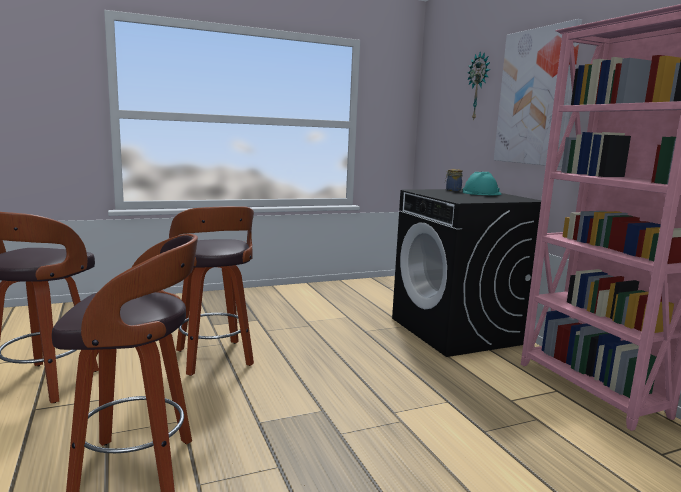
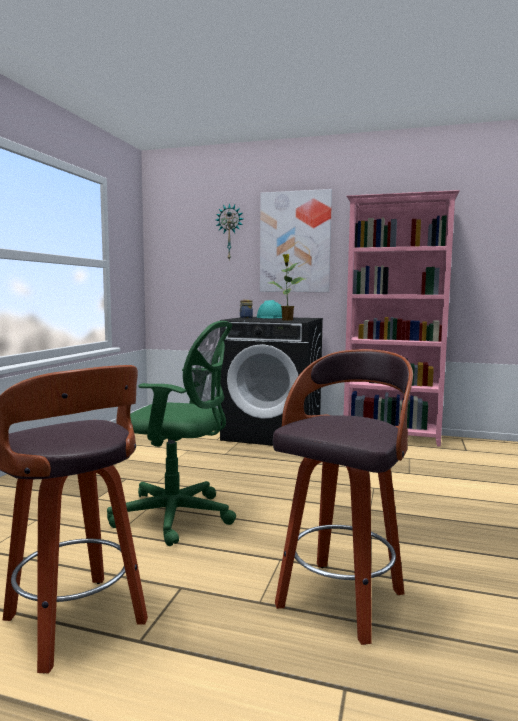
camera: 50 degrees left, 5 degrees down
stool [169,206,254,376] -> green office chair [107,321,236,546]
none -> potted plant [269,254,305,320]

